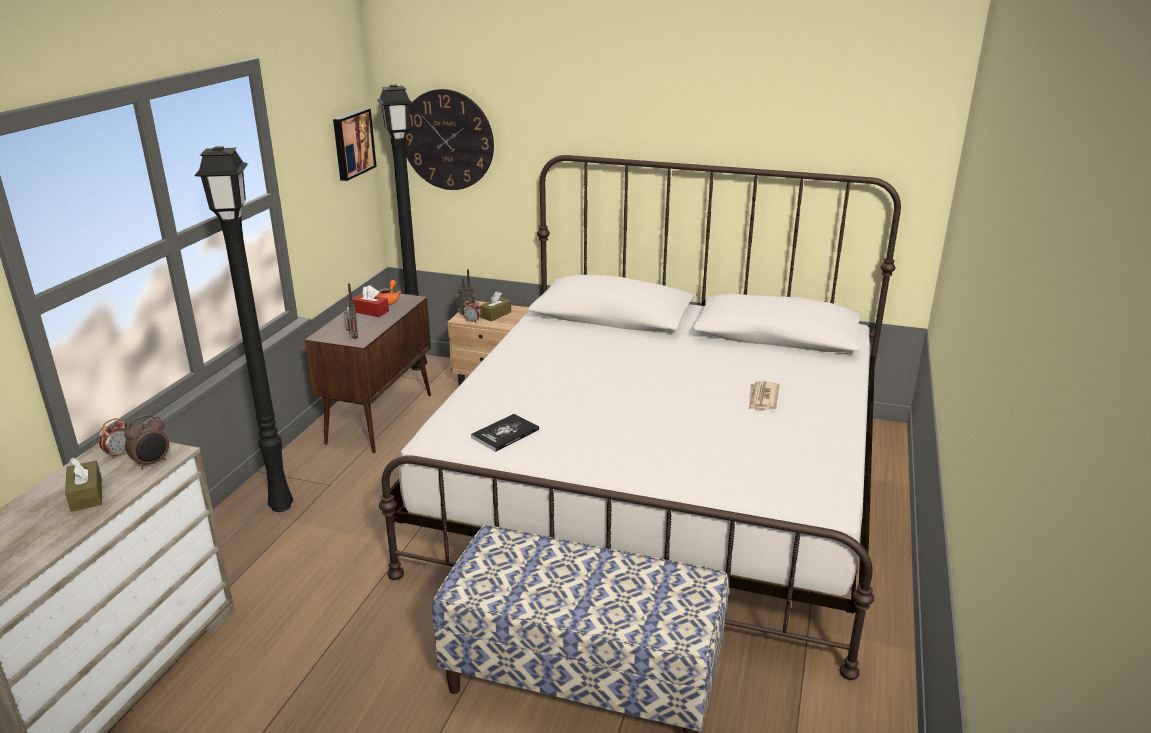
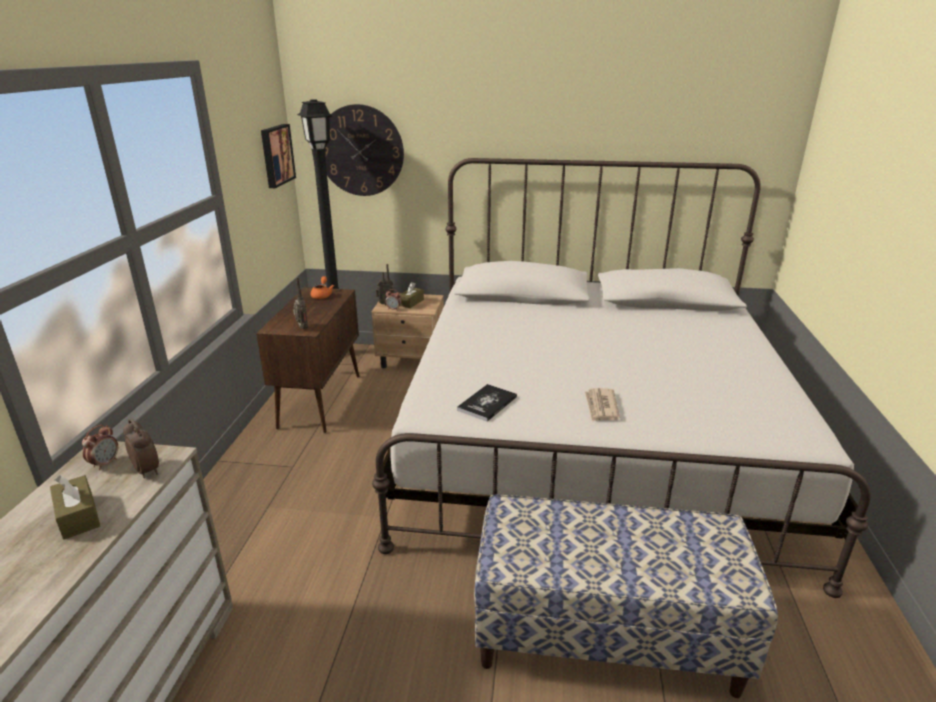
camera: 10 degrees left, 0 degrees up
alarm clock [124,414,169,470] -> alarm clock turned 75 degrees counterclockwise [123,418,159,478]
black floor lamp [194,146,293,512] -> none
red tissue box [352,285,389,317] -> none
newspaper [749,381,780,410] -> newspaper moved to [585,388,620,422]

